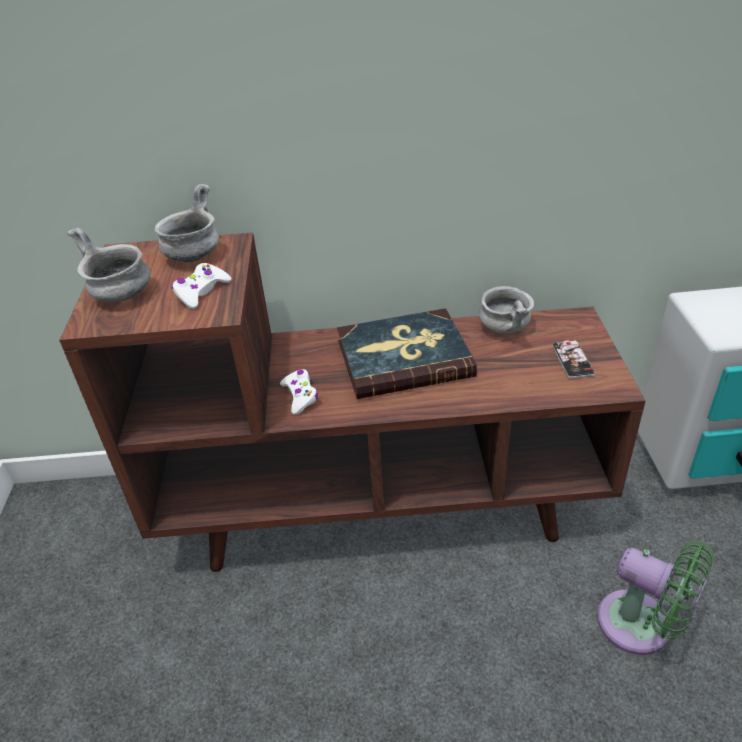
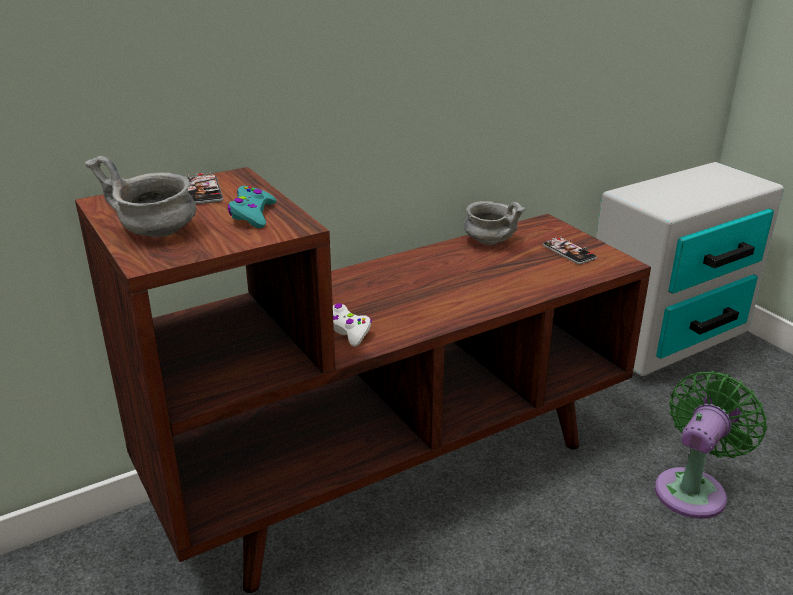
camera: 30 degrees left, 10 degrees down
grey bowl [155,184,219,262] -> phone [187,172,223,205]
white game controller [172,263,232,309] -> turquoise game controller [227,186,277,228]
book [337,308,477,399] -> none
green fan [597,541,714,655] -> green fan turned 60 degrees counterclockwise [655,371,767,519]

